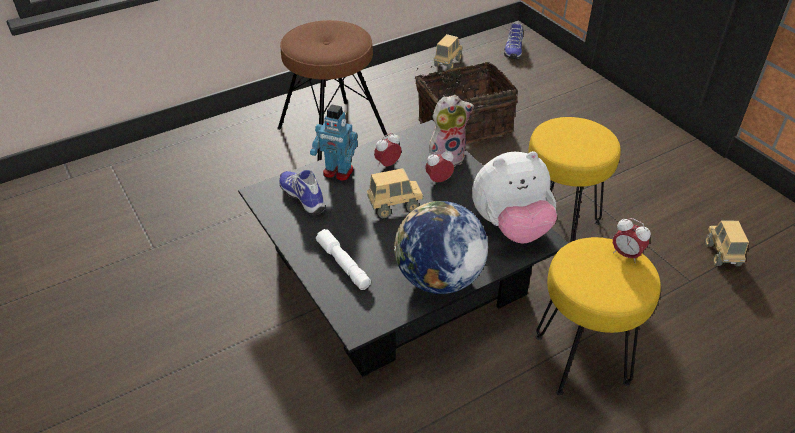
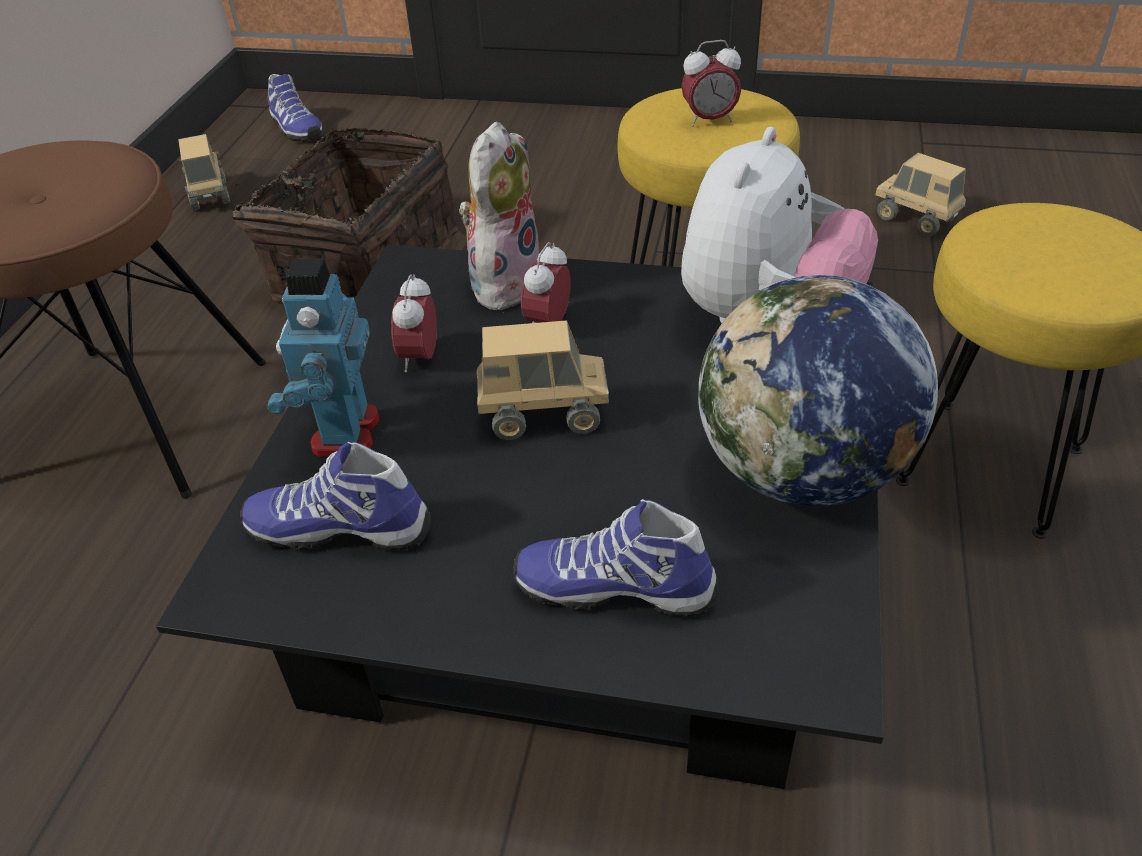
camera: 45 degrees left, 0 degrees up
toy robot [310,105,358,181] -> toy robot turned 120 degrees clockwise [268,258,380,458]
white flashlight [316,229,371,290] -> shoe [513,499,719,617]
toy truck [367,168,423,218] -> toy truck turned 60 degrees clockwise [477,320,609,440]
alarm clock [613,218,651,263] -> alarm clock moved to [681,40,741,127]

